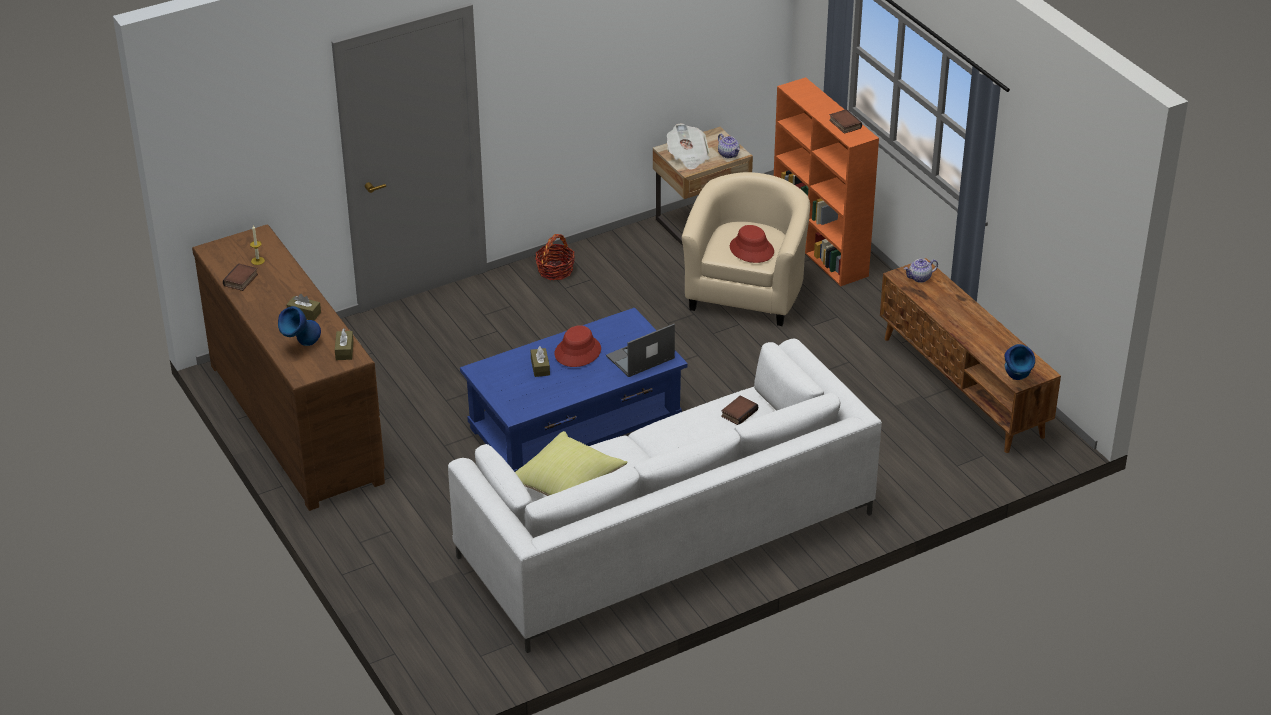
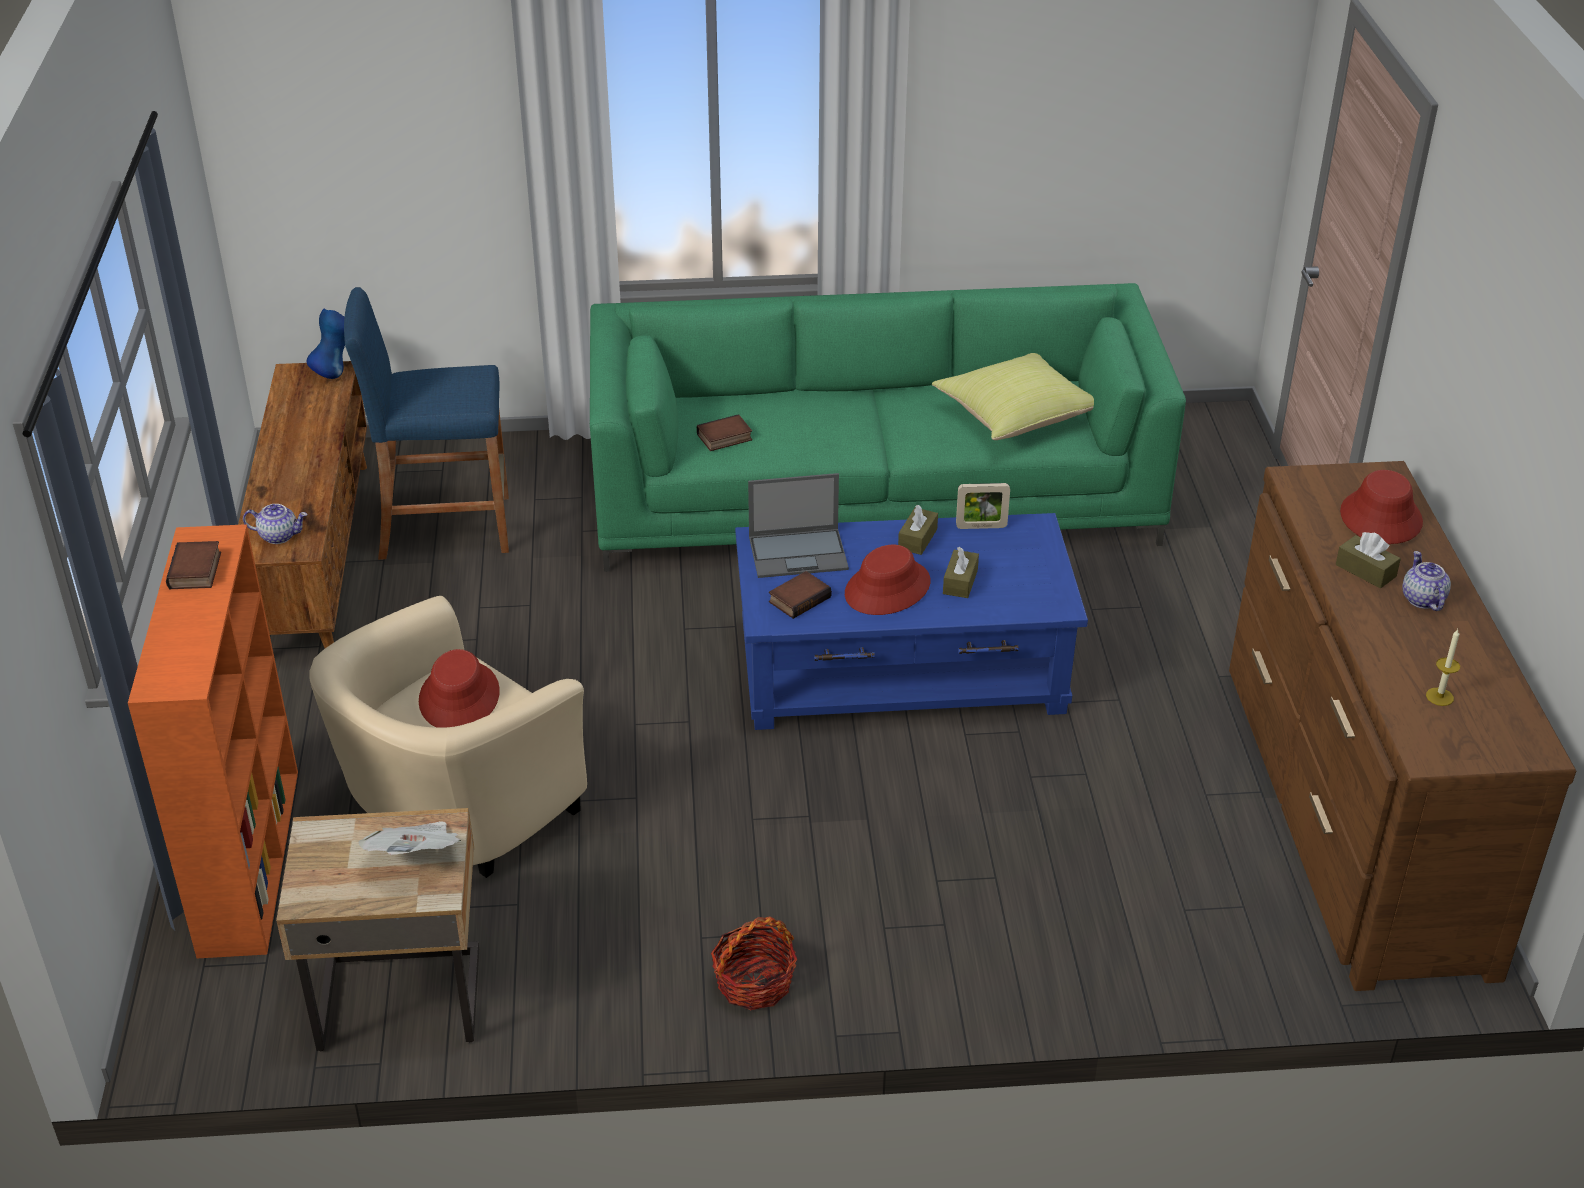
camera: 155 degrees left, 0 degrees up
book [223,263,258,291] -> book moved to [769,571,832,619]
blue vase [278,306,321,346] -> red hat [1340,470,1423,544]
brown tissue box [335,328,354,360] -> brown tissue box moved to [898,505,938,555]
white sofa [448,339,882,653] -> green sofa [590,283,1186,572]
teapot [718,134,740,158] -> teapot moved to [1402,551,1451,611]
none -> blue stool [344,287,509,560]
none -> picture frame [956,483,1010,529]

